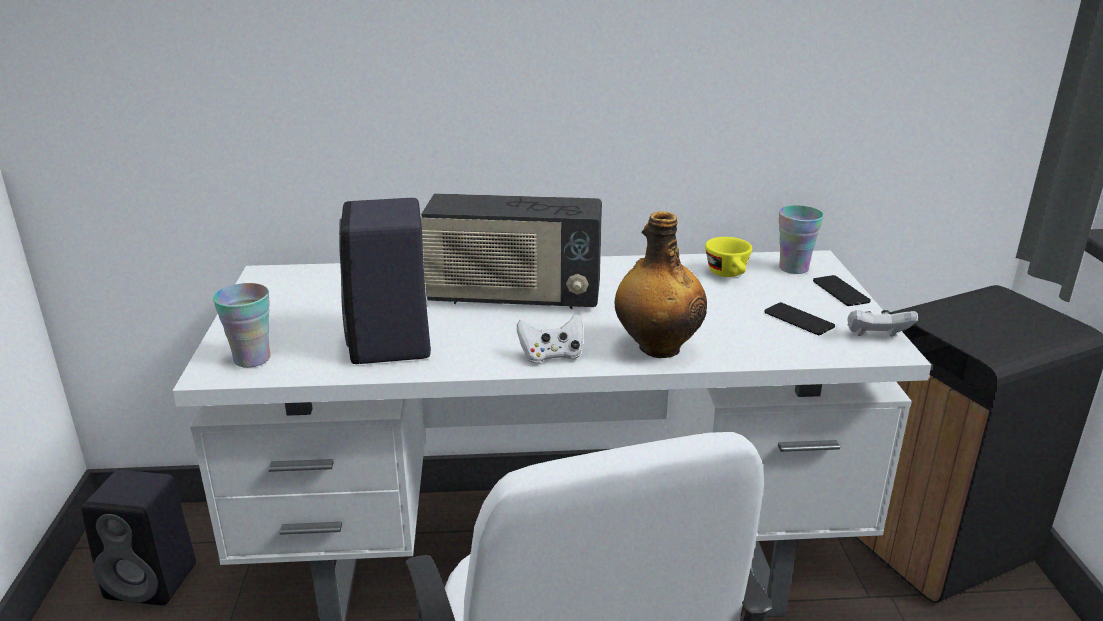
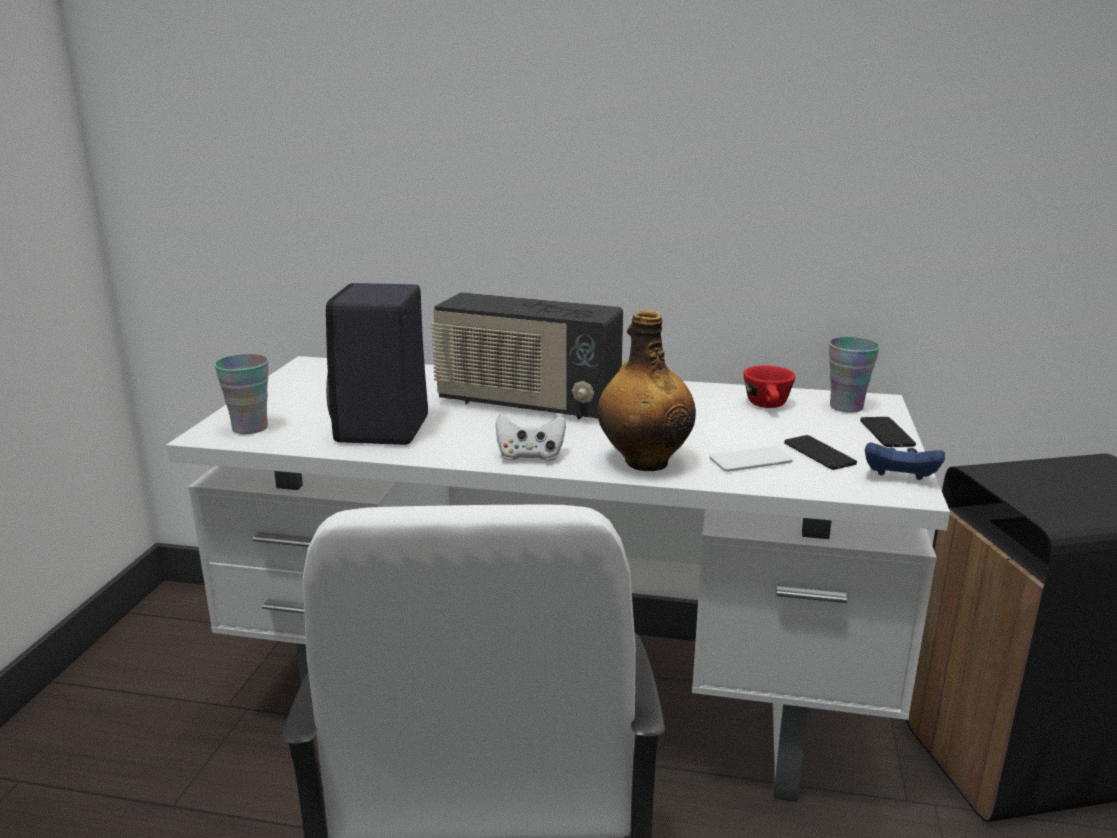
camera: 15 degrees right, 5 degrees down
black speaker [81,470,196,605] -> none
yellow cup [705,237,752,277] -> red cup [744,365,795,408]
white game controller [848,310,918,336] -> blue game controller [865,442,945,480]
none -> phone [709,446,792,472]

